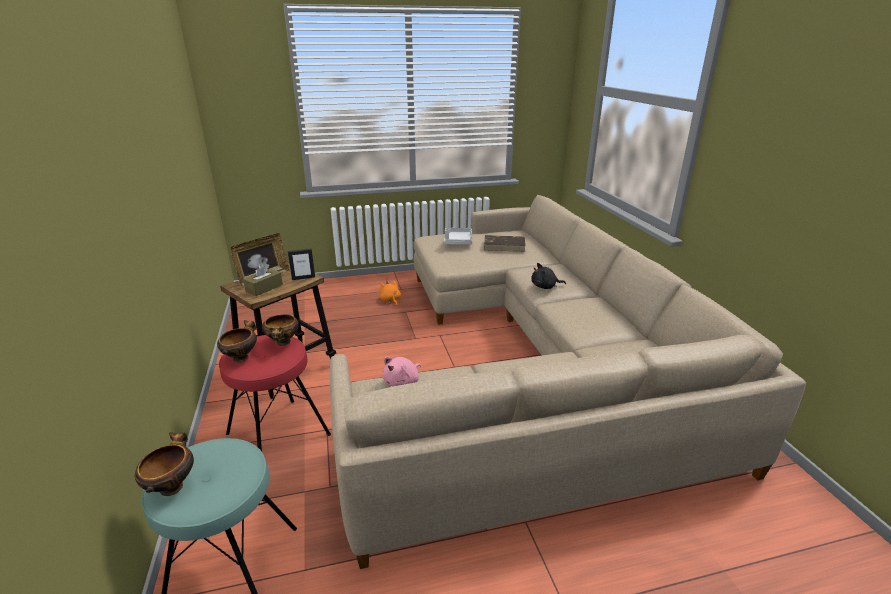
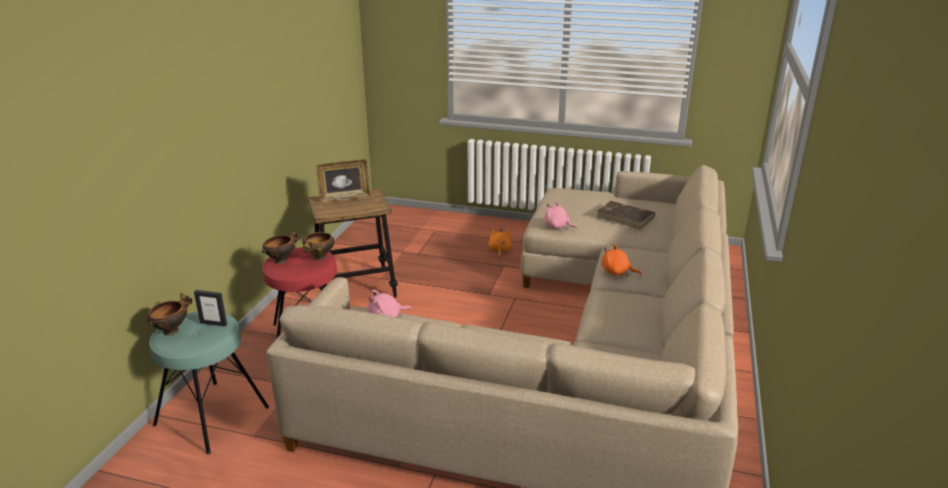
camera: 30 degrees right, 0 degrees up
brown tissue box [243,263,283,296] -> none
picture frame [288,249,315,280] -> picture frame moved to [194,290,227,326]
grey tray [444,228,472,245] -> none
black plush toy [531,263,566,289] -> orange plush toy [601,243,642,276]
none -> pink plush toy [544,201,578,230]

